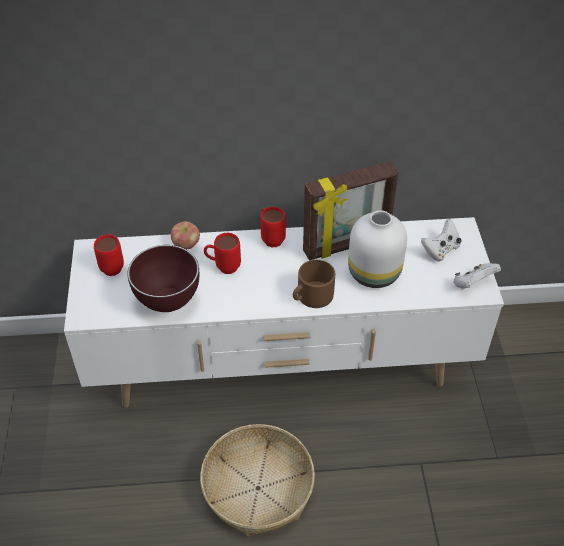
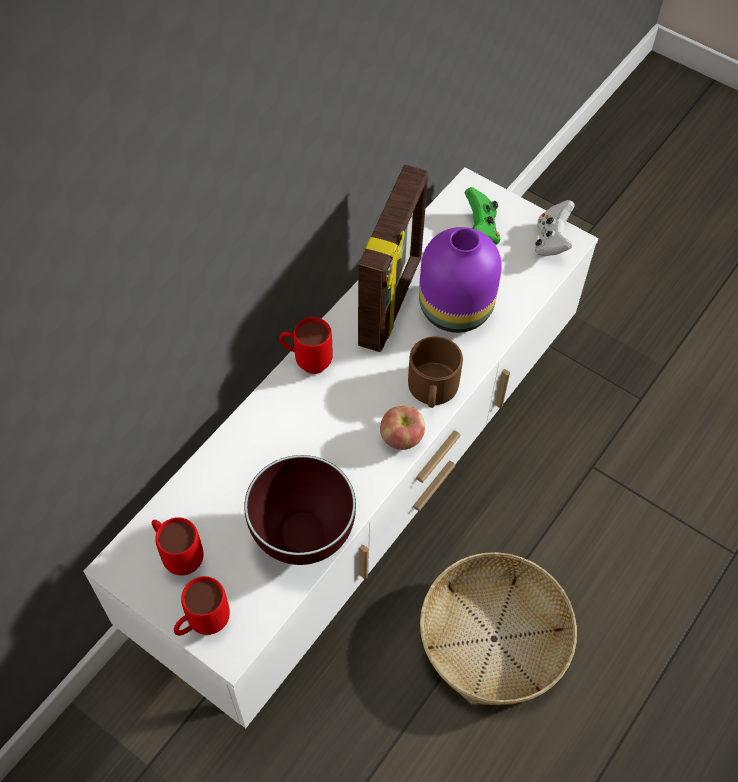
camera: 50 degrees left, 10 degrees up
apple [171,221,200,250] -> apple moved to [380,406,425,450]
red mug [204,233,241,274] -> red mug moved to [174,576,230,636]
white vase [348,210,407,288] -> purple vase [419,227,502,333]
white game controller [421,219,461,262] -> green game controller [464,187,500,245]

